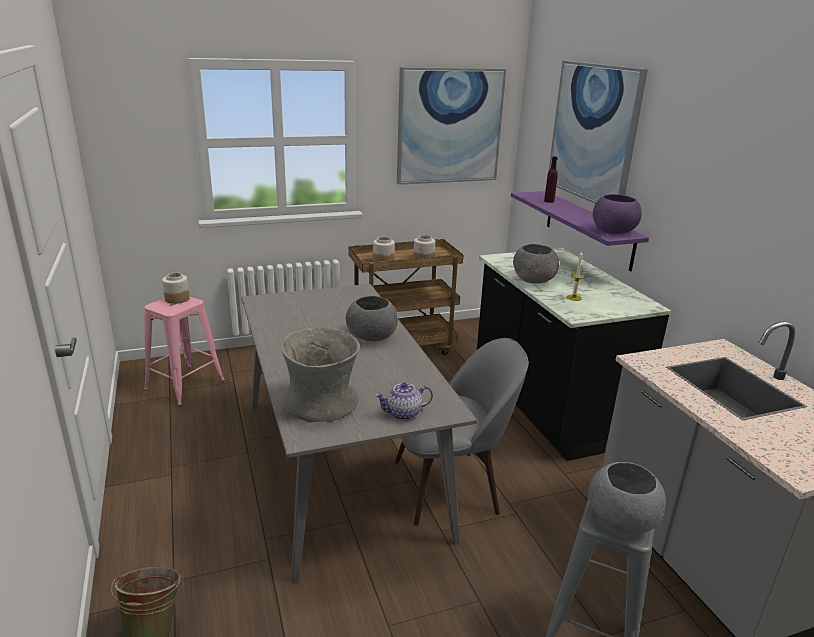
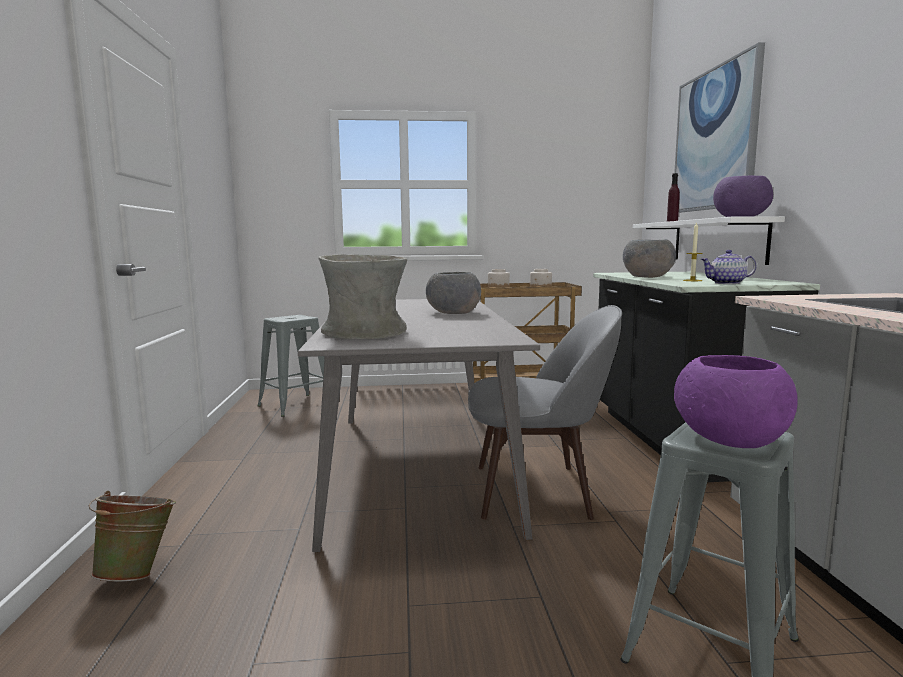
camera: 15 degrees right, 15 degrees down
pink stool [144,297,225,406] -> grey stool [257,315,325,417]
jar [162,272,190,304] -> none
teapot [375,382,433,420] -> teapot moved to [701,250,757,284]
picture [397,67,506,185] -> none
purple shelf [511,191,649,272] -> white shelf [633,216,785,265]
grey bowl [588,462,666,535] -> purple bowl [674,355,798,448]

